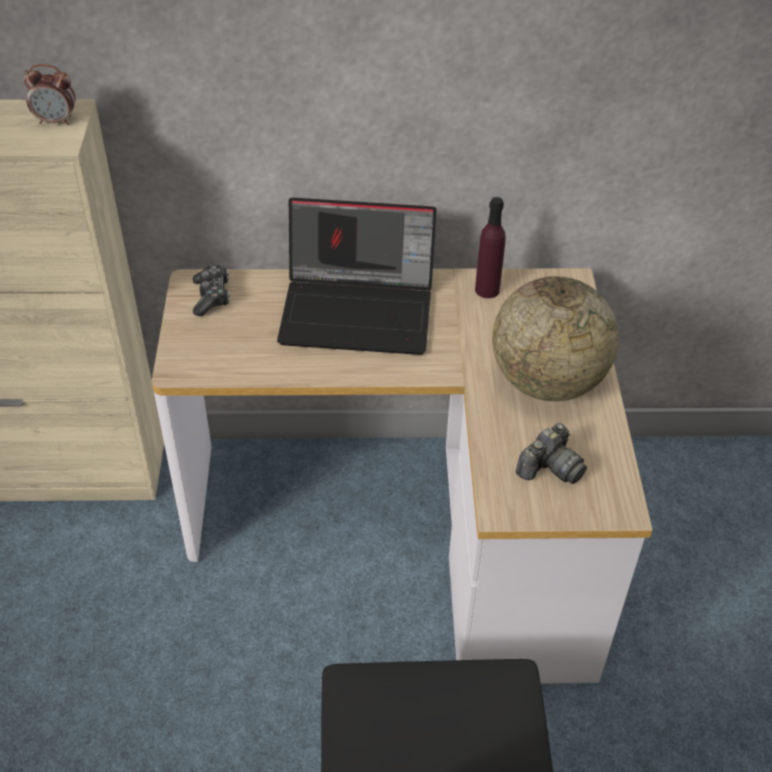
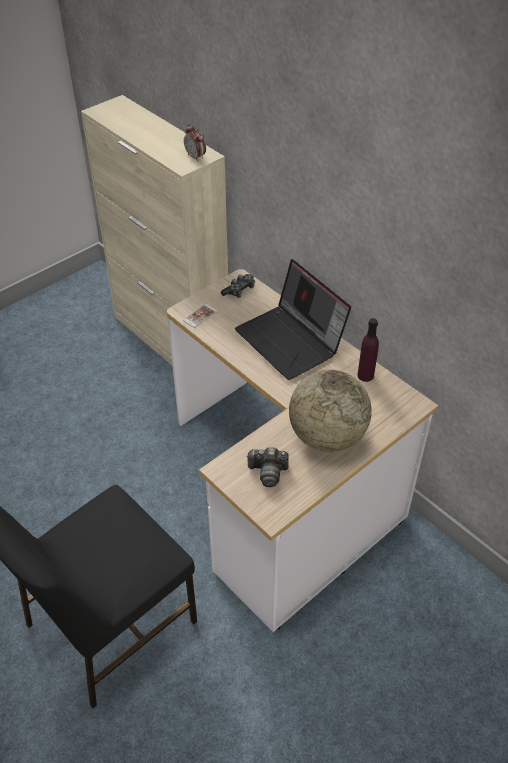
camera: 50 degrees right, 0 degrees up
none -> phone [183,304,218,328]

